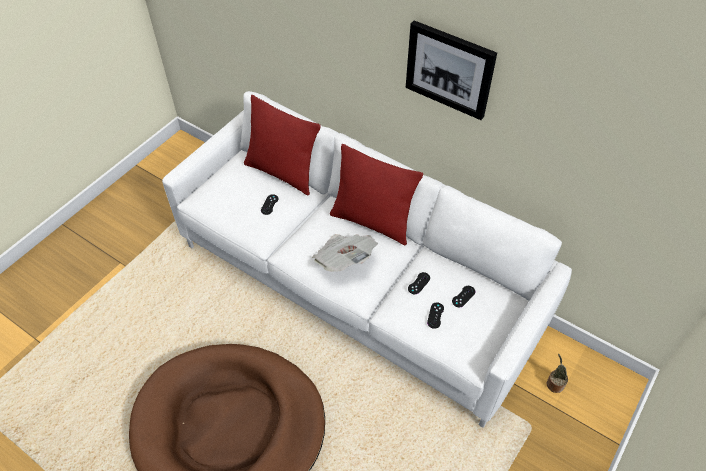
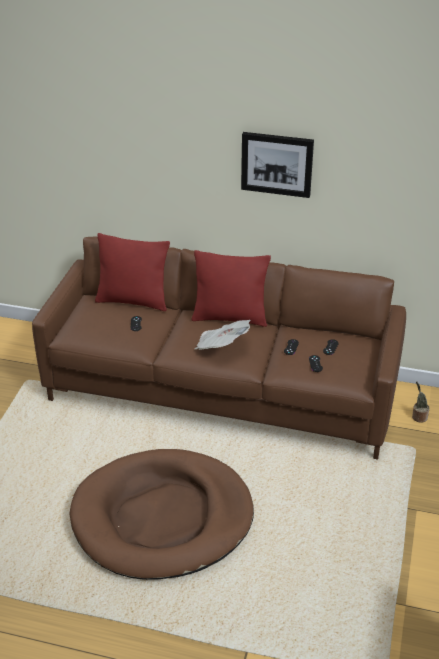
camera: 20 degrees left, 15 degrees down
white sofa [162,91,572,428] -> brown sofa [32,237,406,460]

